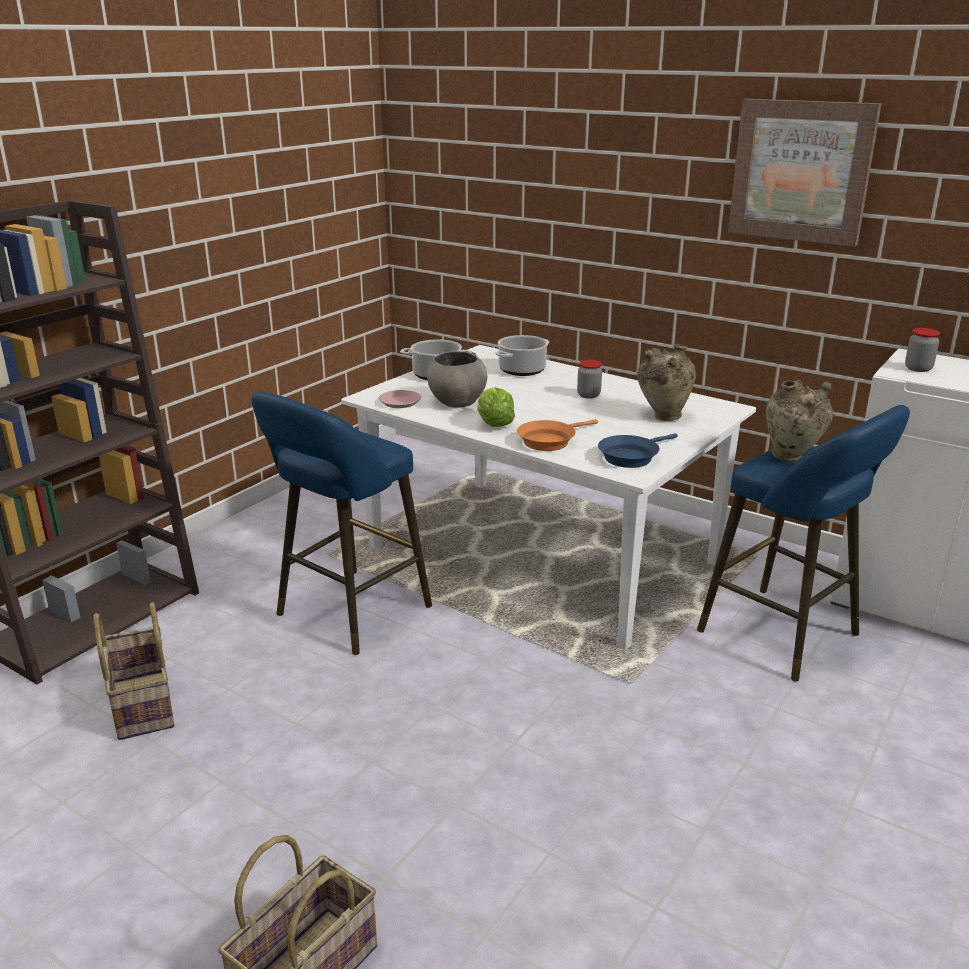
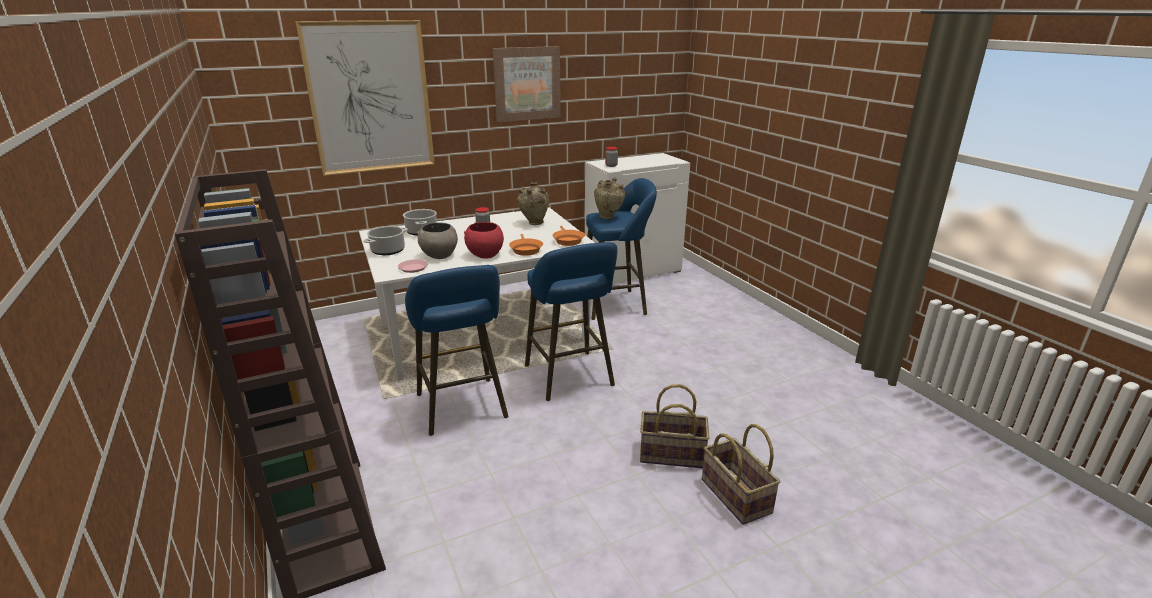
camera: 60 degrees left, 0 degrees up
basket [94,602,174,740] -> basket moved to [640,384,709,468]
lettuce [477,387,515,427] -> red bowl [464,222,504,258]
blue frying pan [598,433,678,468] -> orange frying pan [553,226,585,246]
none -> picture [295,20,435,176]
none -> blue stool [525,242,617,401]

